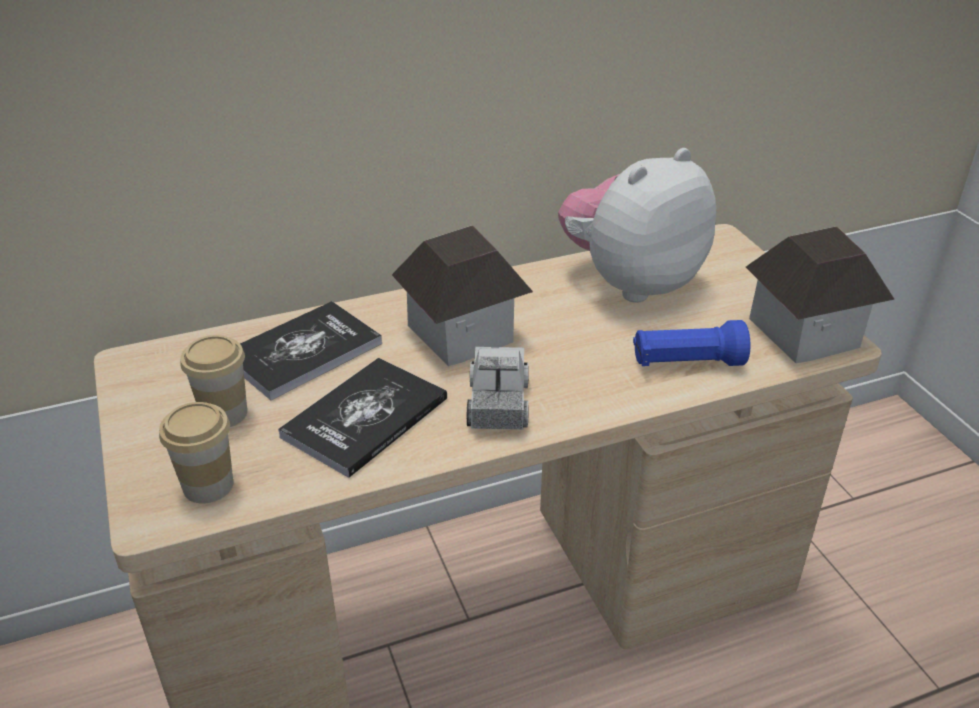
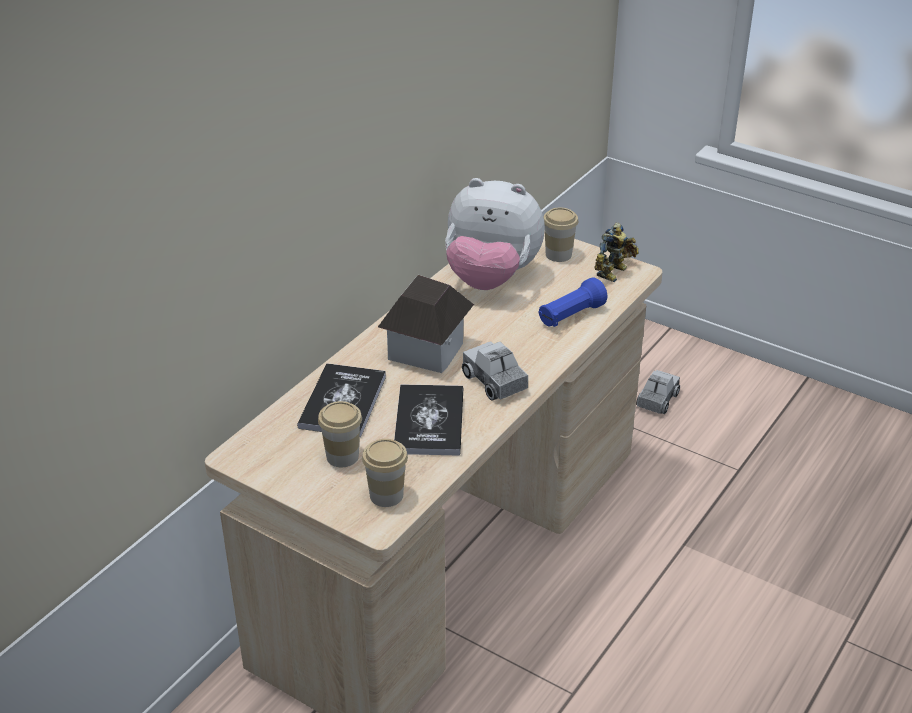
camera: 35 degrees left, 0 degrees up
plush toy [558,148,716,303] -> plush toy turned 90 degrees counterclockwise [445,178,545,290]
toy house [746,226,894,363] -> toy robot [594,222,639,282]
none -> cup [543,207,578,262]
none -> toy truck [636,370,680,414]

